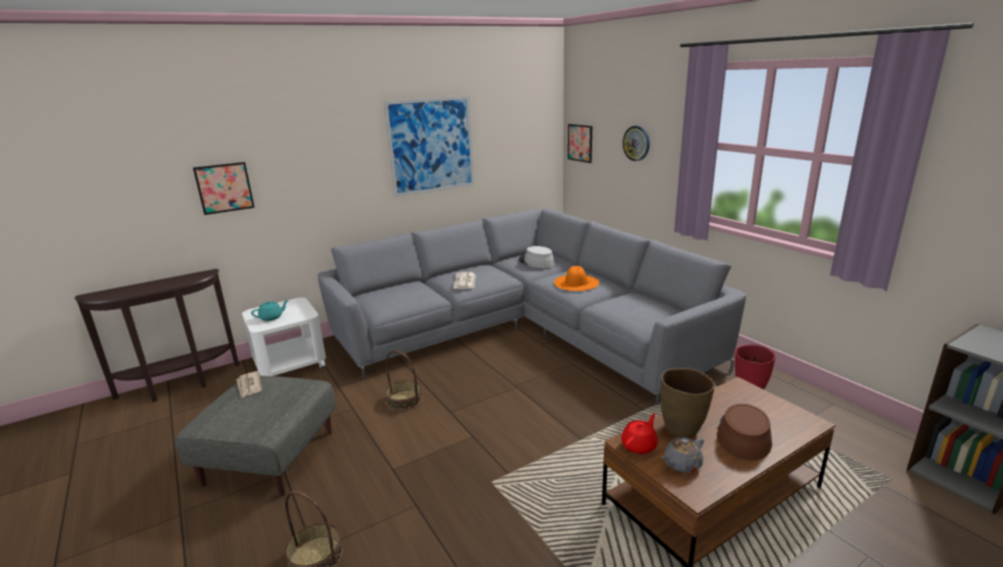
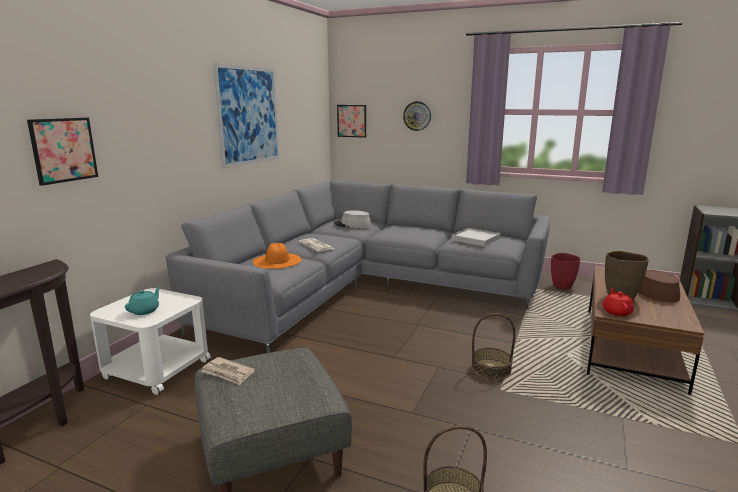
camera: 35 degrees left, 5 degrees down
basket [385,350,422,411] -> basket moved to [471,313,515,380]
orange hat [554,266,599,291] -> orange hat moved to [253,243,302,269]
grey teapot [662,437,704,473] -> none
none -> white tray [451,228,500,246]

